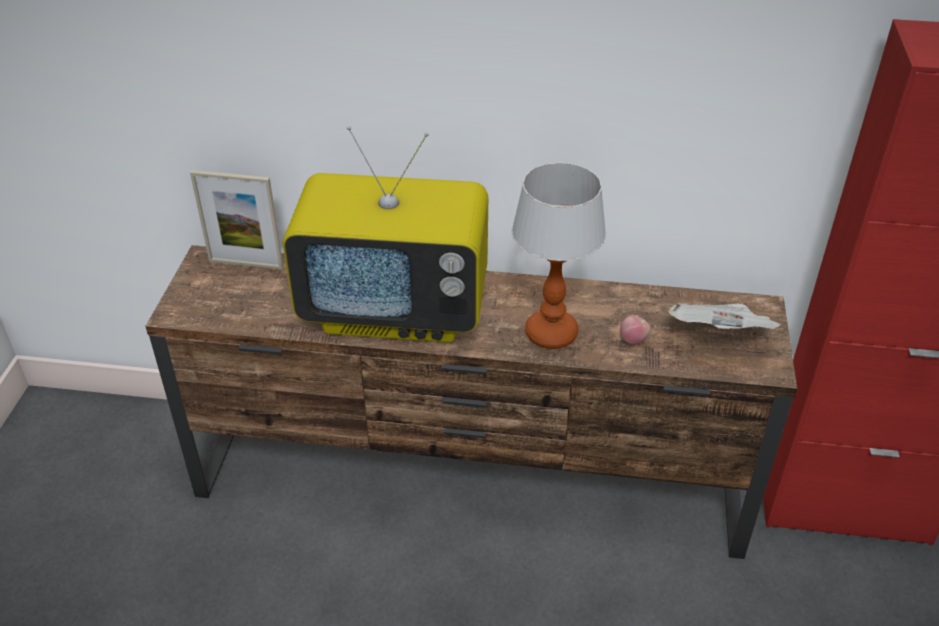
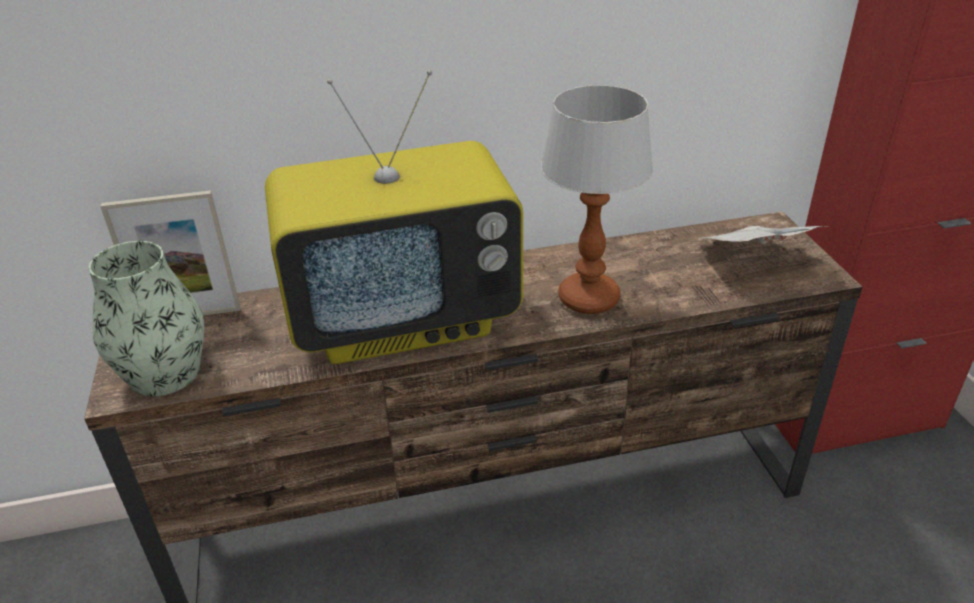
camera: 20 degrees left, 5 degrees down
apple [620,315,651,345] -> none
none -> vase [89,241,204,396]

